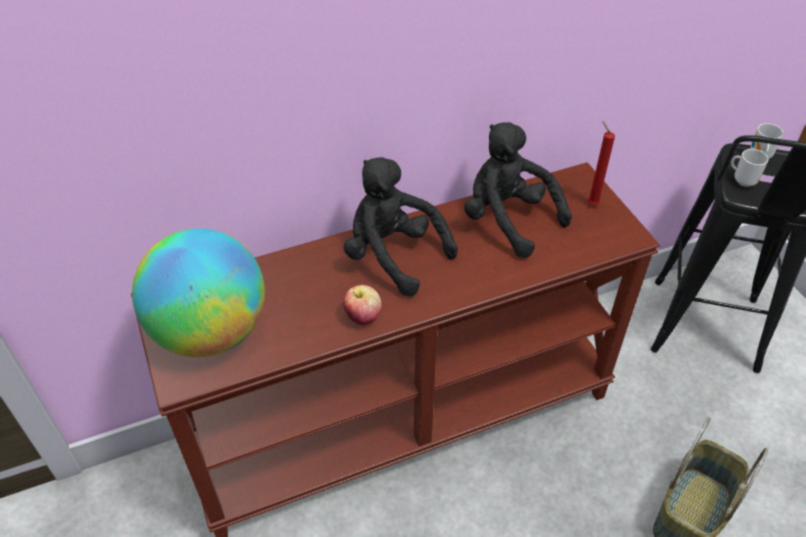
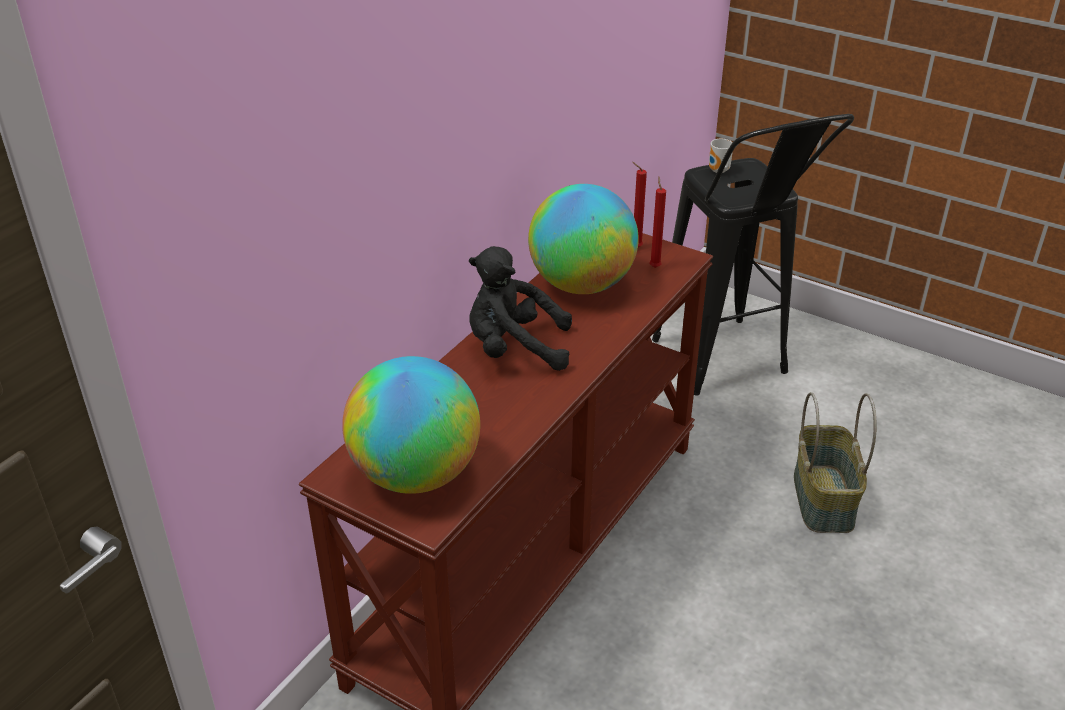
camera: 35 degrees left, 10 degrees down
apple [343,285,382,325] -> none
black plush toy [464,122,572,258] -> globe [528,184,639,294]
mug [731,149,769,187] -> none
none -> red candle [649,177,666,268]

